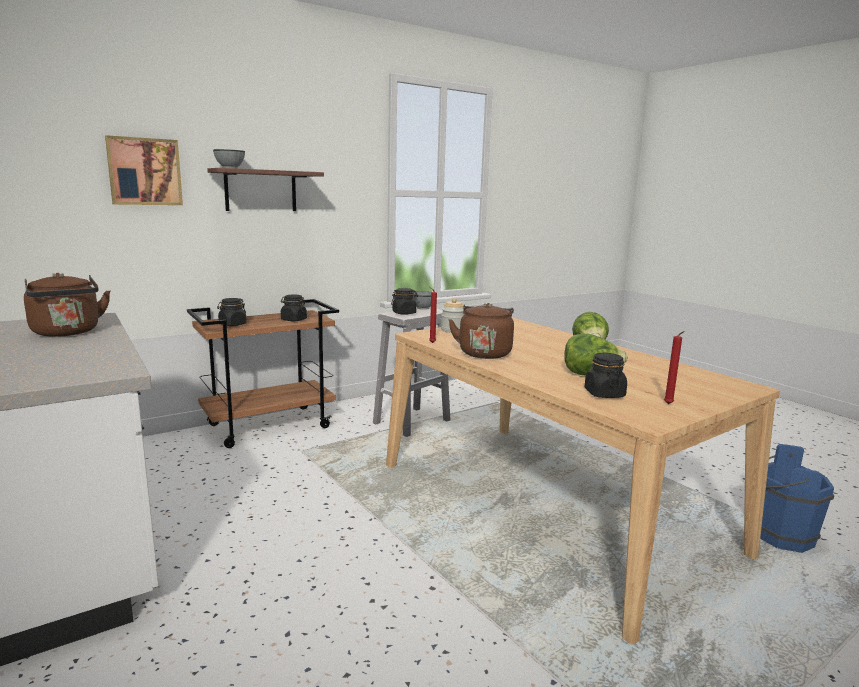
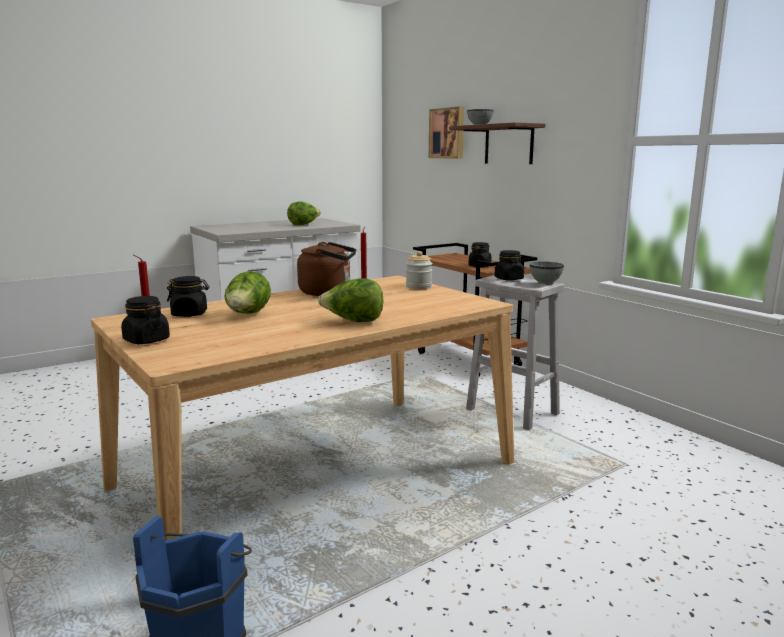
camera: 90 degrees right, 0 degrees up
brown kettle [24,273,110,337] -> lettuce [287,201,321,225]
black jar [217,298,247,326] -> black jar moved to [121,296,170,344]

